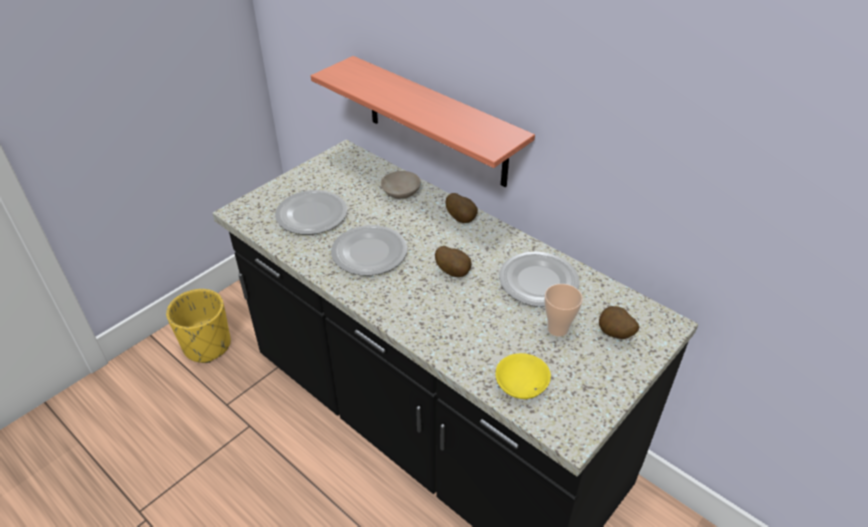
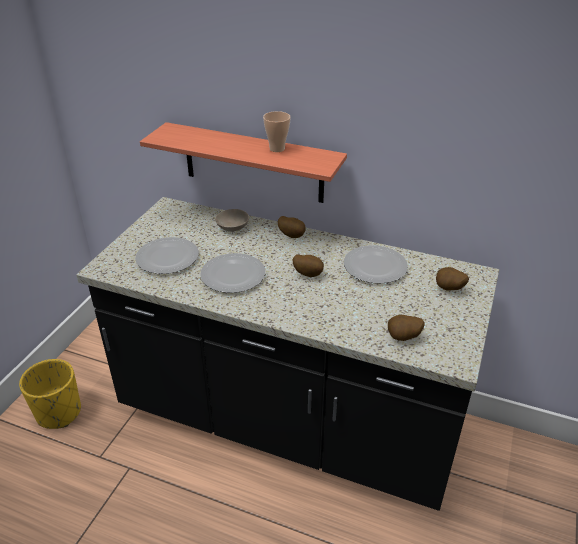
camera: 20 degrees left, 5 degrees down
yellow bowl [495,353,551,399] -> potato [388,315,425,341]
cup [545,284,583,337] -> cup moved to [263,111,291,152]

